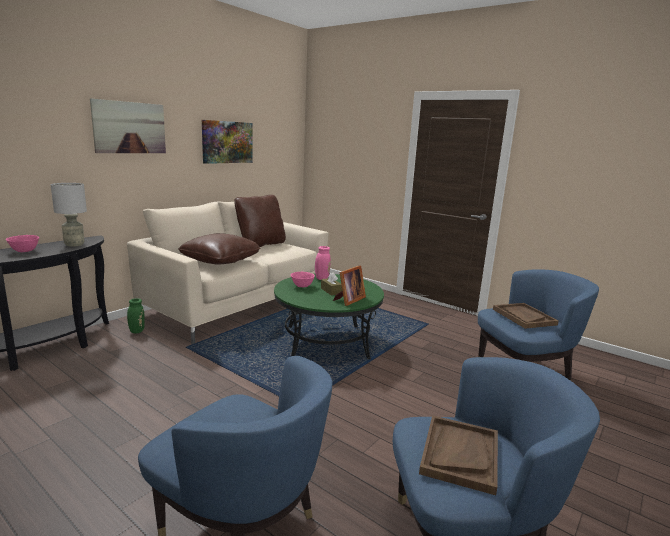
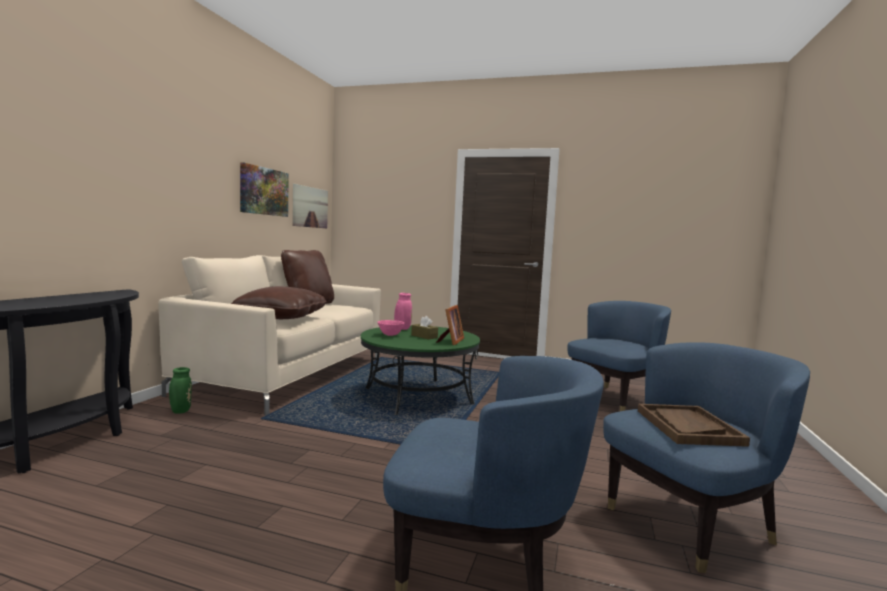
camera: 20 degrees left, 10 degrees down
pink bowl [6,235,39,252] -> none
grey table lamp [51,183,87,247] -> none
picture [90,98,166,153] -> picture moved to [292,184,328,228]
brown tray [493,303,559,329] -> none

